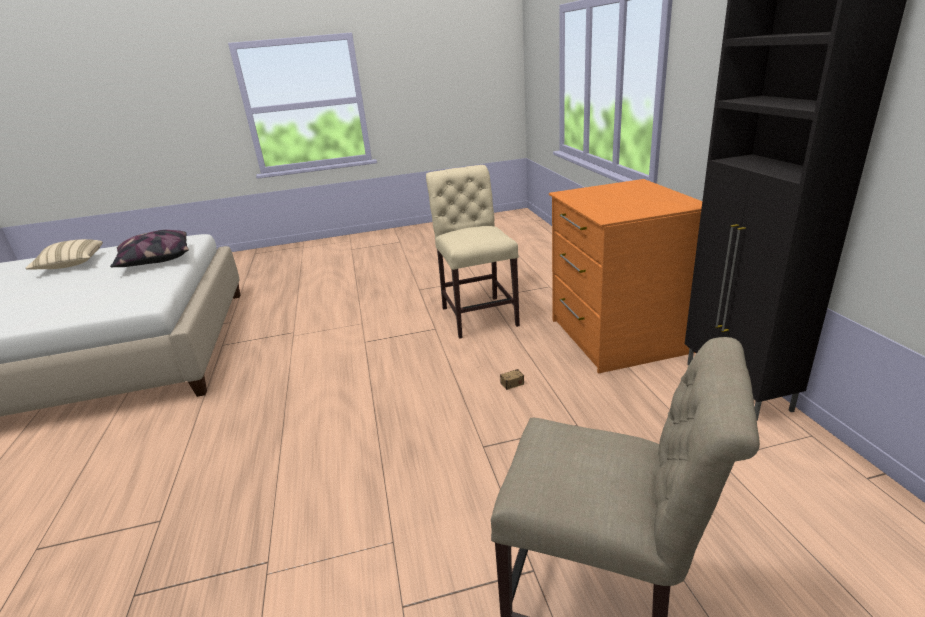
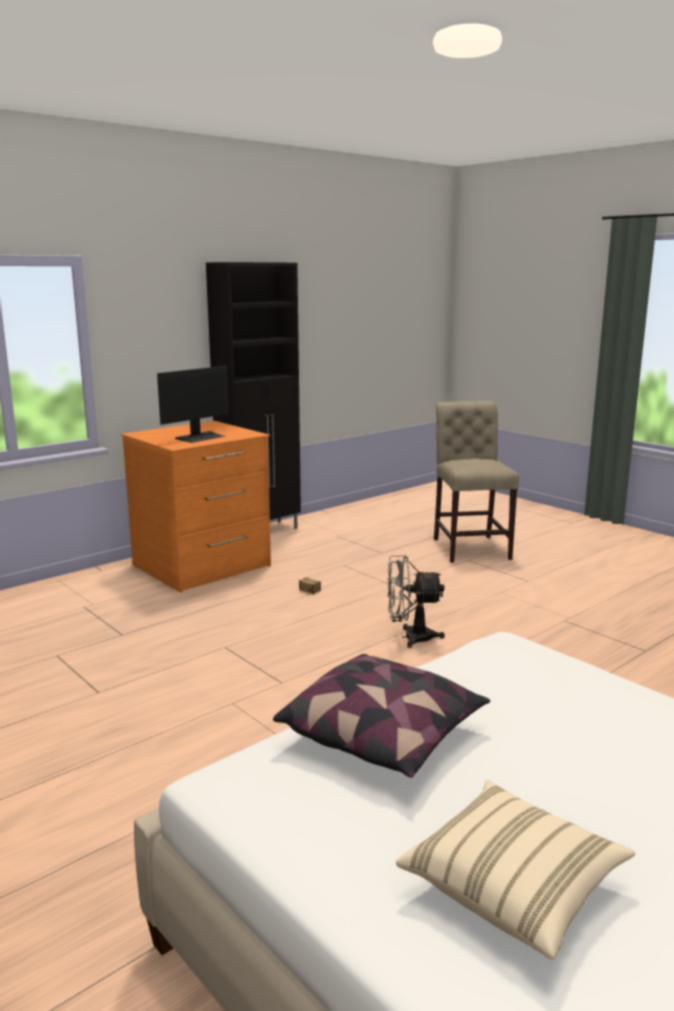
camera: 120 degrees left, 10 degrees down
beige chair [426,165,520,339] -> none
none -> monitor [157,366,228,443]
none -> grey fan [387,555,445,648]

